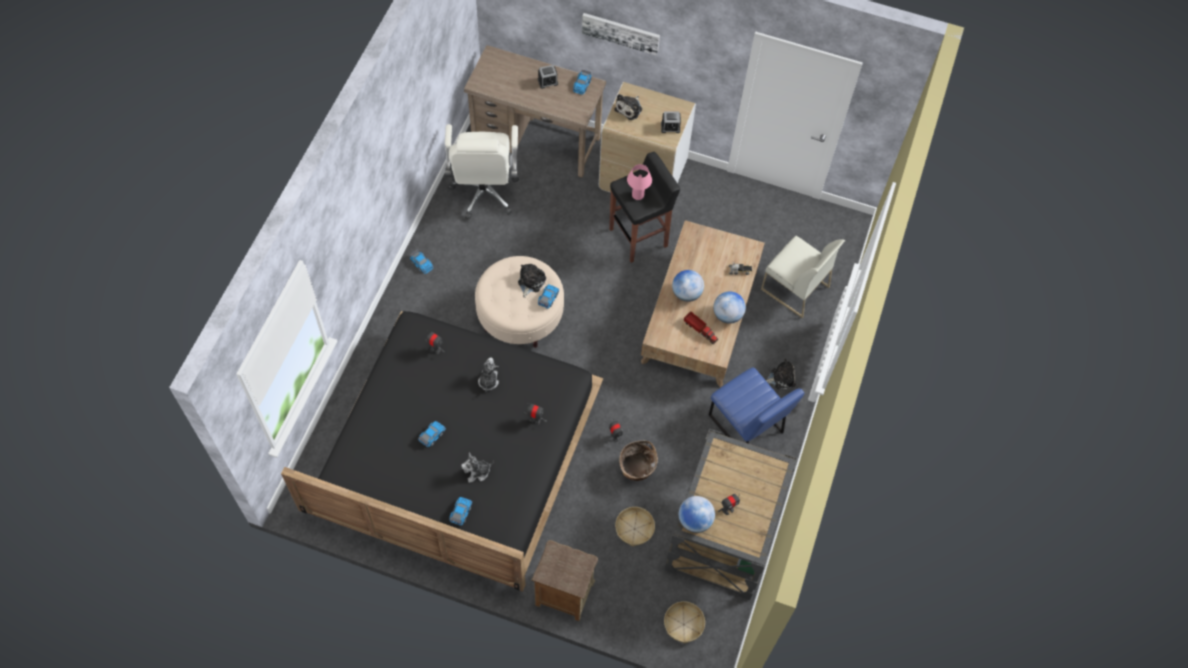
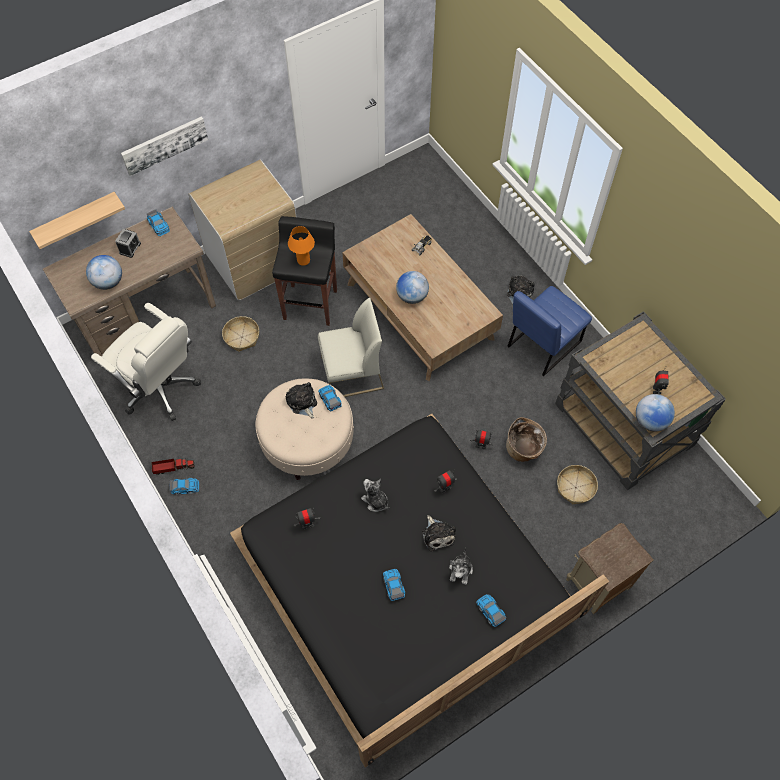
camera: 50 degrees left, 0 degrees up
plush toy [614,94,642,120] -> plush toy moved to [422,515,456,551]
pink table lamp [627,164,652,200] -> orange table lamp [288,226,315,266]
alarm clock [661,111,681,133] -> none
basket [664,601,705,643] -> basket moved to [222,316,259,352]
toy truck [684,311,718,344] -> toy truck moved to [151,458,195,475]
blue chair [709,367,805,444] -> blue chair turned 135 degrees clockwise [508,286,592,376]
globe [713,291,746,324] -> globe moved to [86,255,122,290]
white chair [761,236,845,318] -> white chair moved to [318,298,384,397]
none -> shelf [29,192,125,249]

